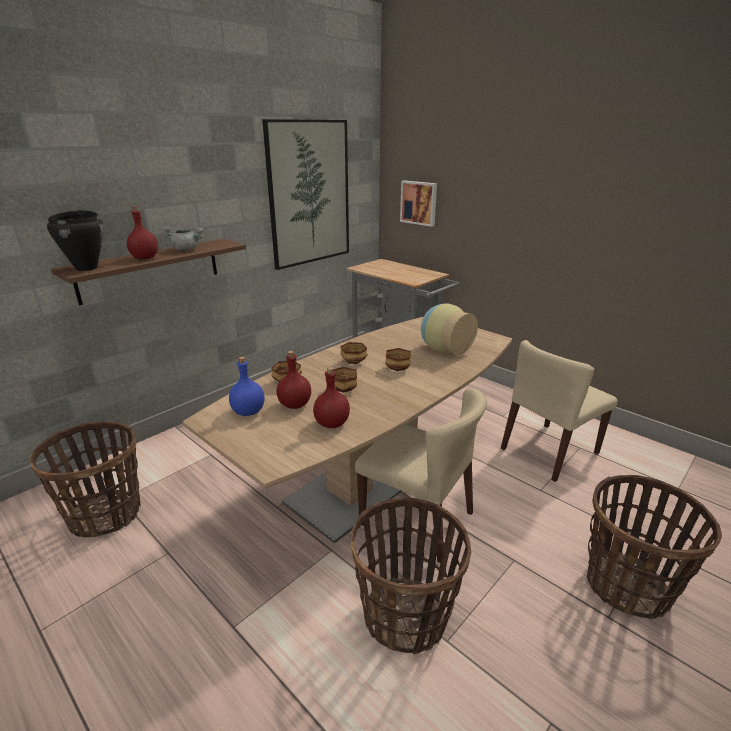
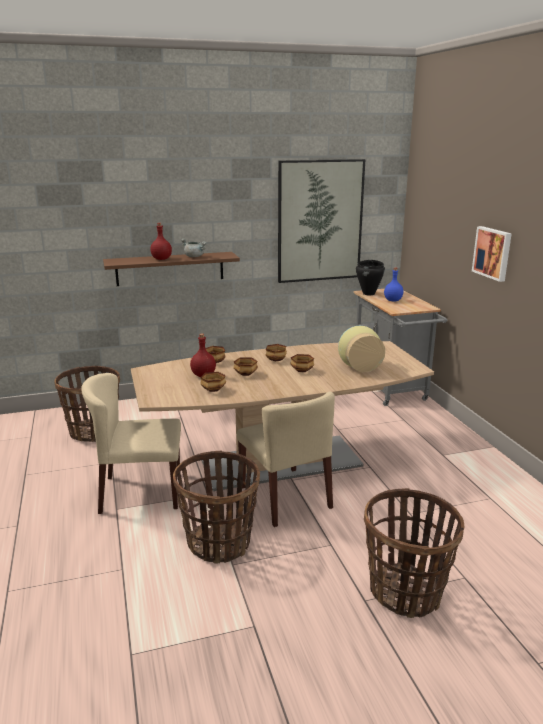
camera: 30 degrees right, 5 degrees down
black cooking pot [47,210,103,271] -> black cooking pot moved to [356,260,385,295]
blue bottle [229,357,264,416] -> blue bottle moved to [384,268,403,301]
red bottle [313,367,350,428] -> bowl [200,372,226,392]
picture [400,180,437,227] -> picture moved to [472,226,512,282]
beige chair [501,340,618,482] -> beige chair moved to [81,373,181,514]

